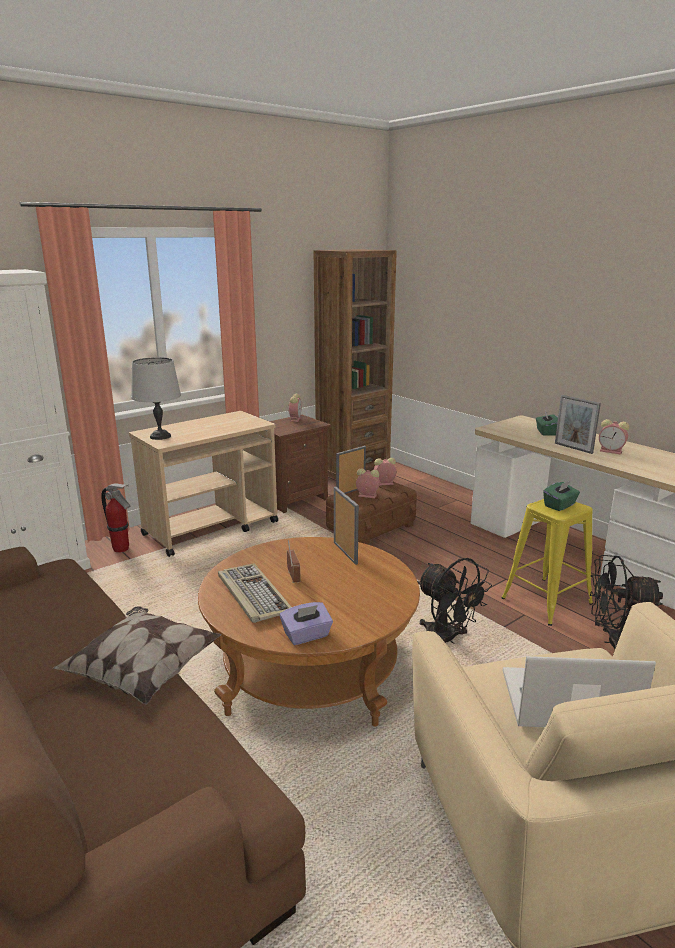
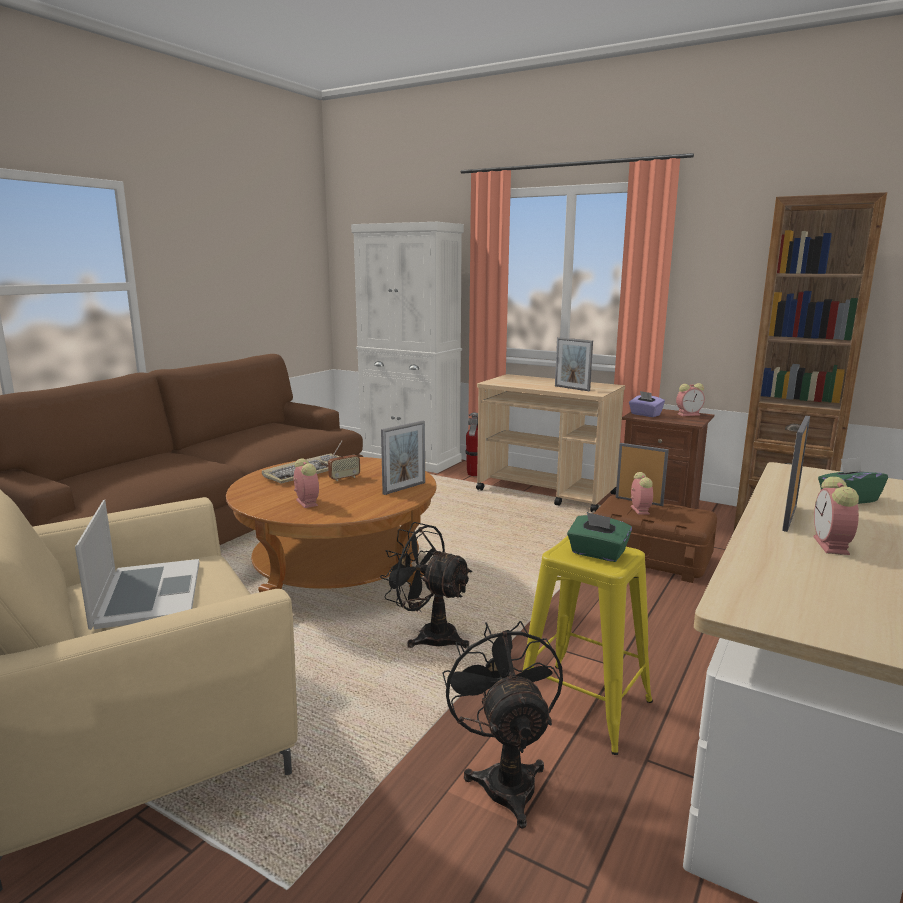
camera: 70 degrees right, 5 degrees down
pillow [53,606,221,705] -> none
grey table lamp [131,357,181,440] -> none
purple tissue box [280,602,333,645] -> purple tissue box moved to [629,391,665,417]
alarm clock [374,458,396,486] -> alarm clock moved to [293,458,319,508]
black fan [417,558,492,644] -> black fan turned 90 degrees clockwise [380,522,472,648]
none -> picture frame [555,337,593,391]

